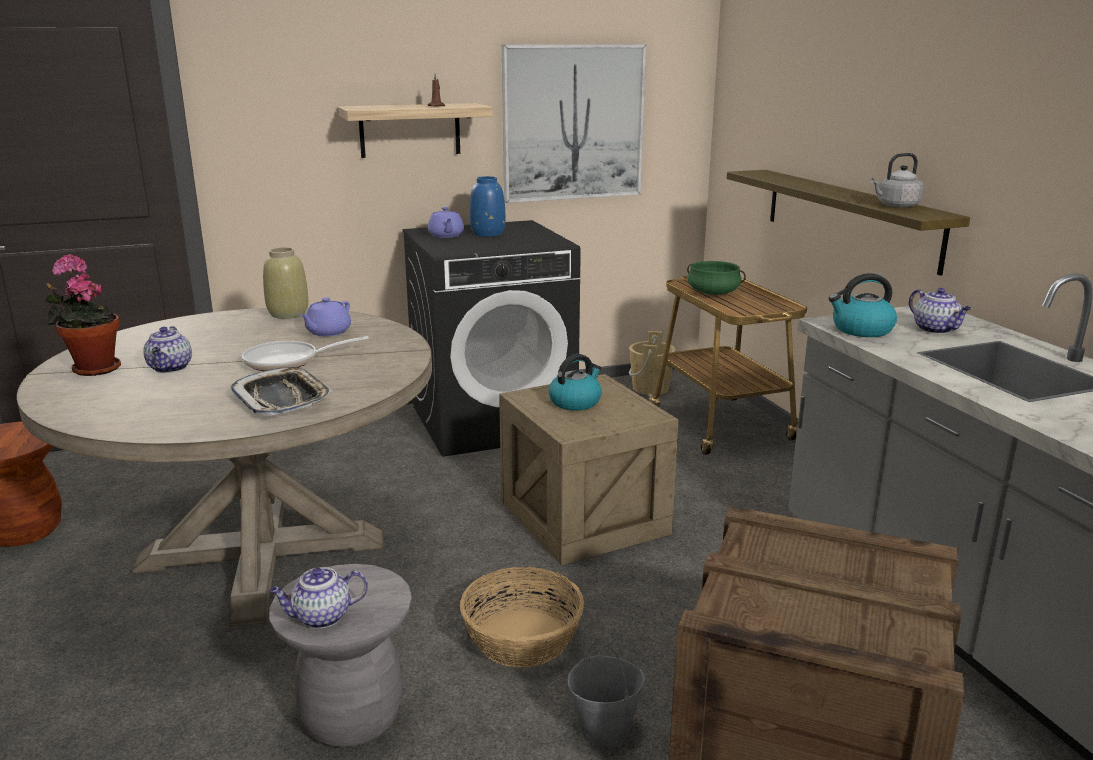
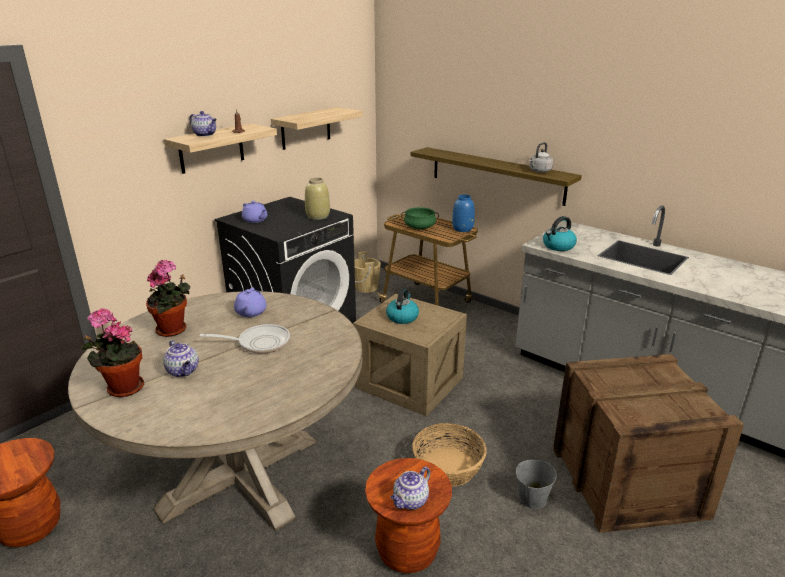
camera: 30 degrees left, 5 degrees up
tray [230,367,333,416] -> none
frying pan [241,336,369,371] -> frying pan turned 135 degrees counterclockwise [200,324,290,353]
beige vase [263,247,308,319] -> beige vase moved to [305,177,330,220]
grey stool [269,564,412,747] -> brown stool [365,458,452,573]
blue vase [470,176,505,237] -> blue vase moved to [452,194,475,232]
picture [502,44,646,203] -> shelf [271,107,362,150]
teapot [909,288,971,334] -> teapot moved to [190,111,217,137]
none -> potted plant [146,259,190,337]

